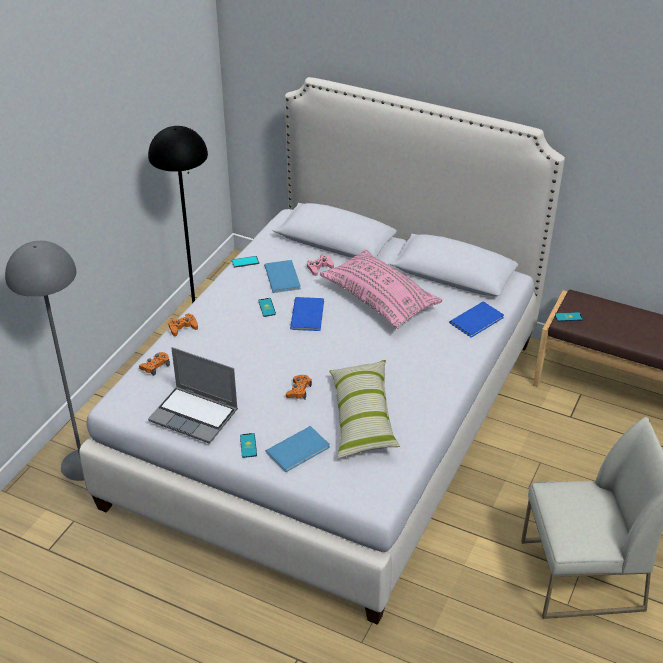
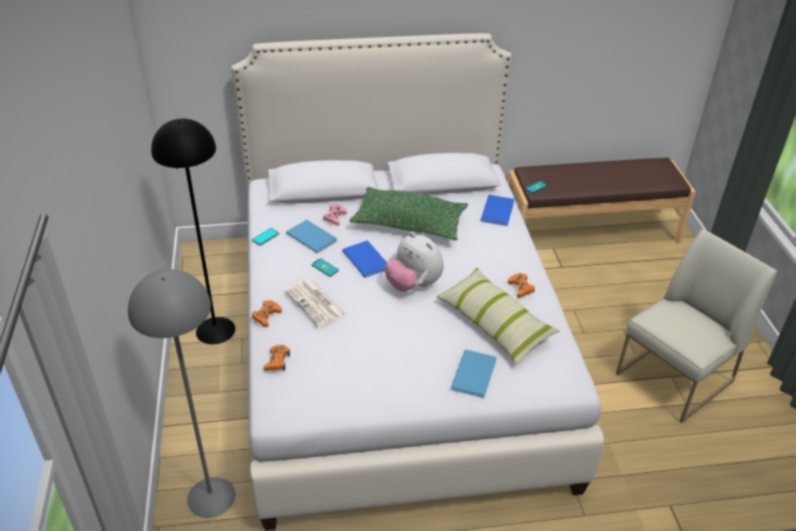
camera: 35 degrees left, 0 degrees up
laptop [148,347,238,444] -> none
phone [240,433,257,458] -> none
orange game controller [286,375,312,399] -> orange game controller moved to [508,273,535,298]
pink pillow [320,250,443,329] -> green pillow [350,187,468,240]
none -> newspaper [285,280,346,327]
none -> plush toy [385,232,444,292]

